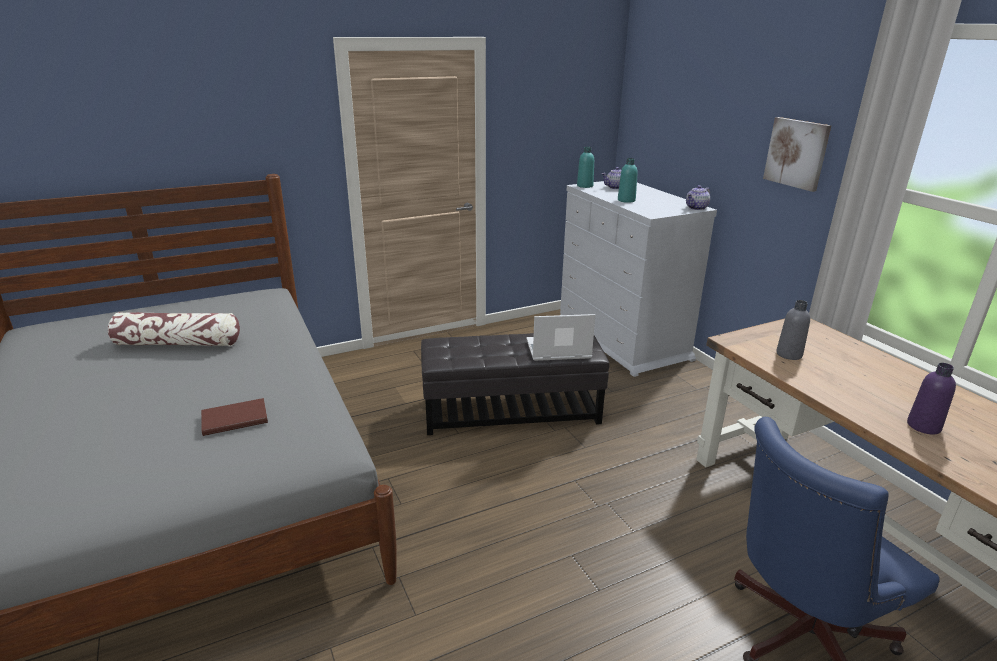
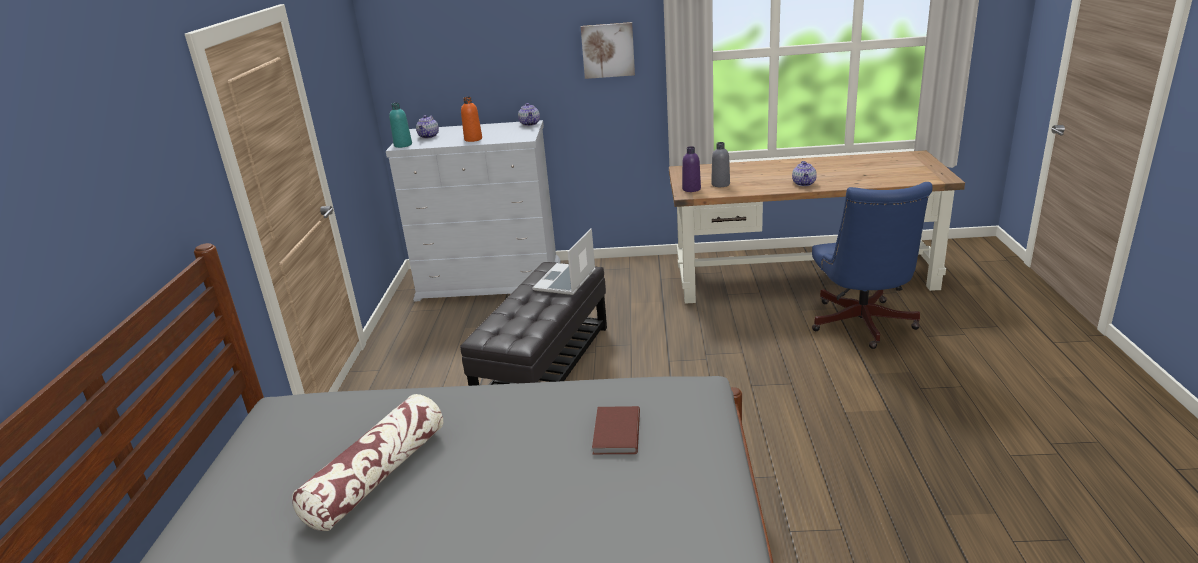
camera: 60 degrees left, 0 degrees up
turquoise bottle [618,158,638,203] -> orange bottle [461,97,482,142]
purple bottle [907,363,956,435] -> purple bottle moved to [682,146,701,192]
none -> teapot [792,161,817,186]

